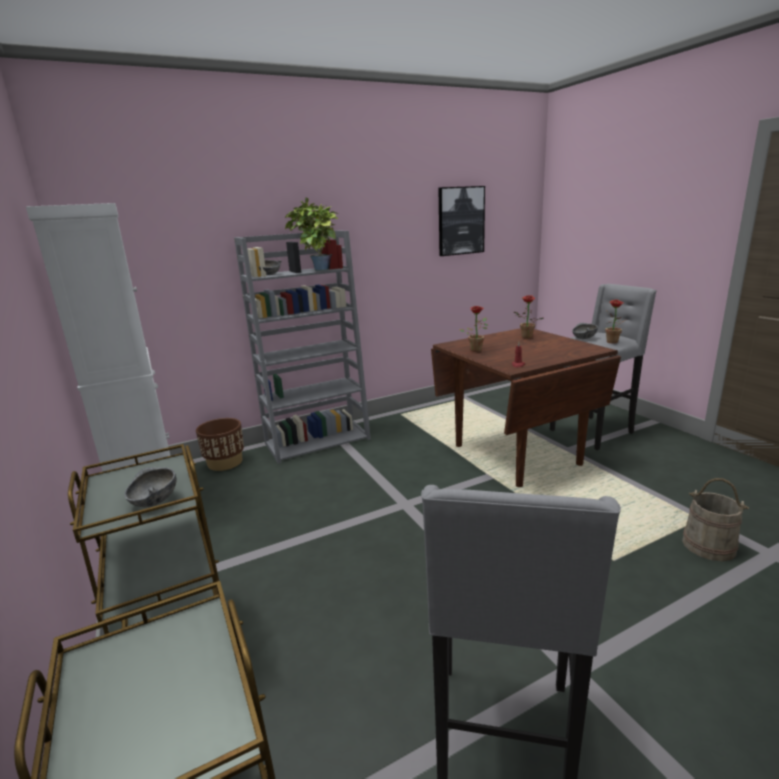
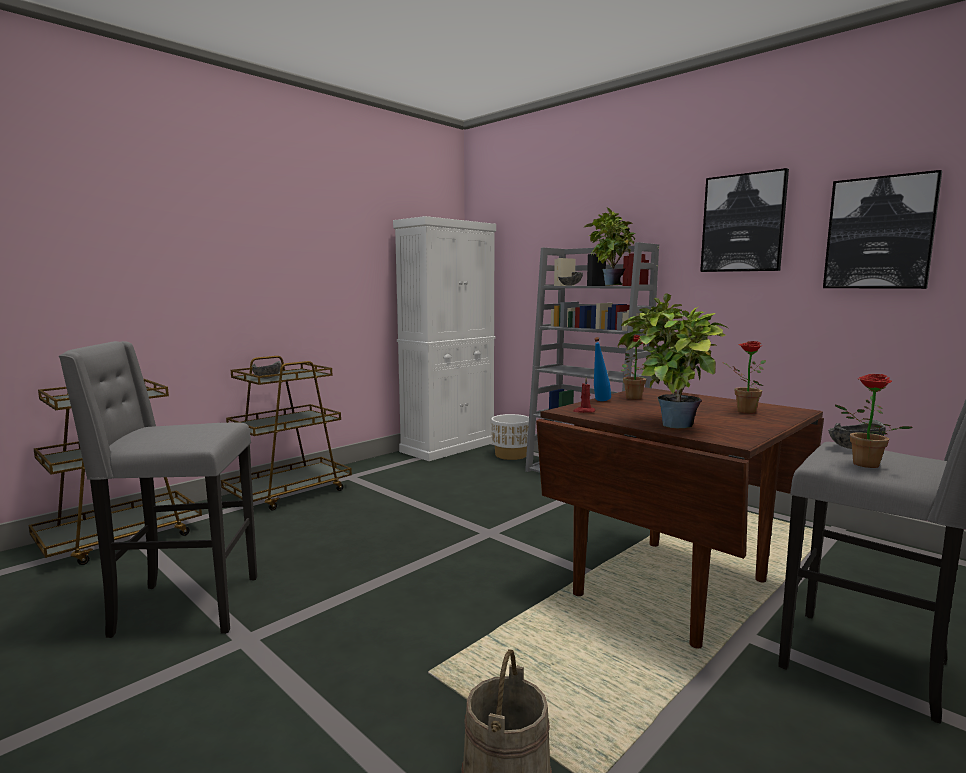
camera: 70 degrees right, 10 degrees down
brown planter [196,418,244,471] -> white planter [491,414,529,460]
none -> blue bottle [594,337,611,401]
none -> potted plant [618,293,728,428]
none -> picture [700,168,789,272]

